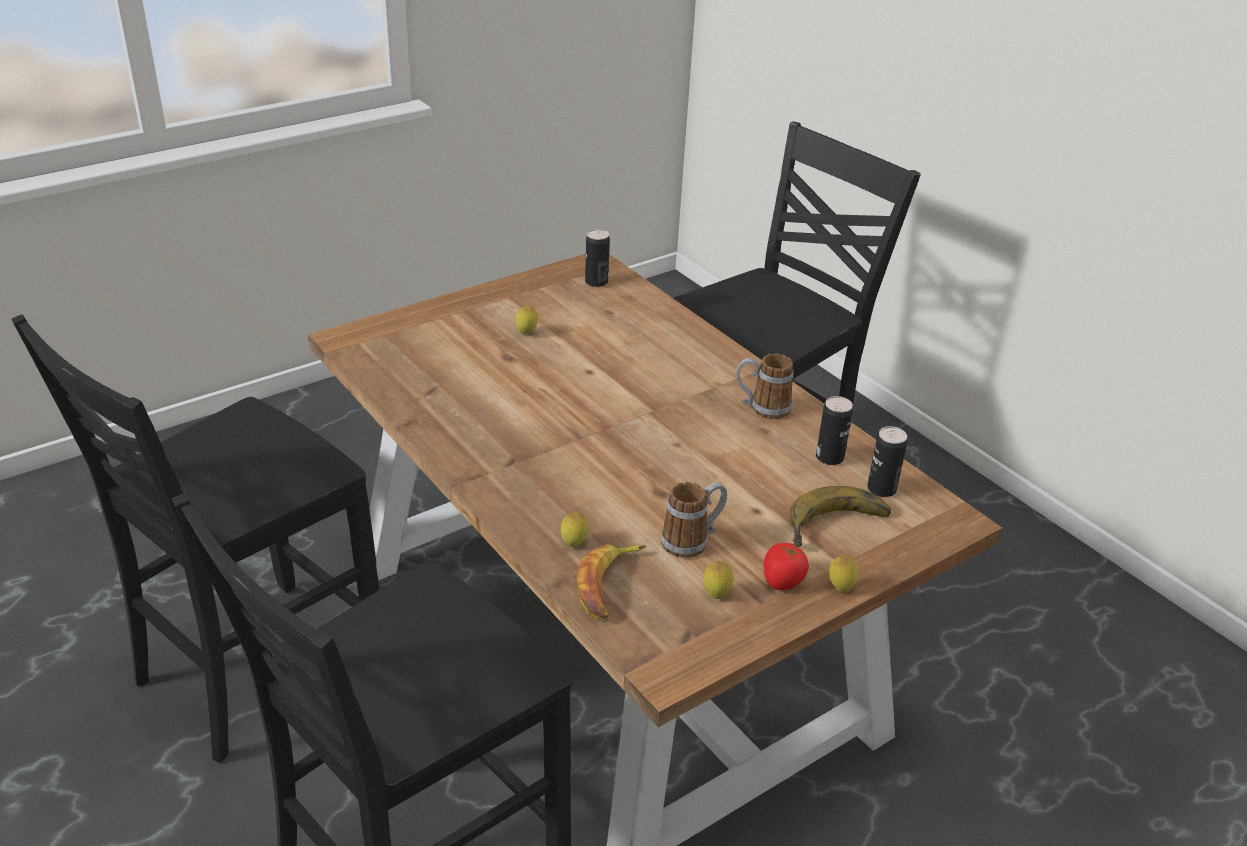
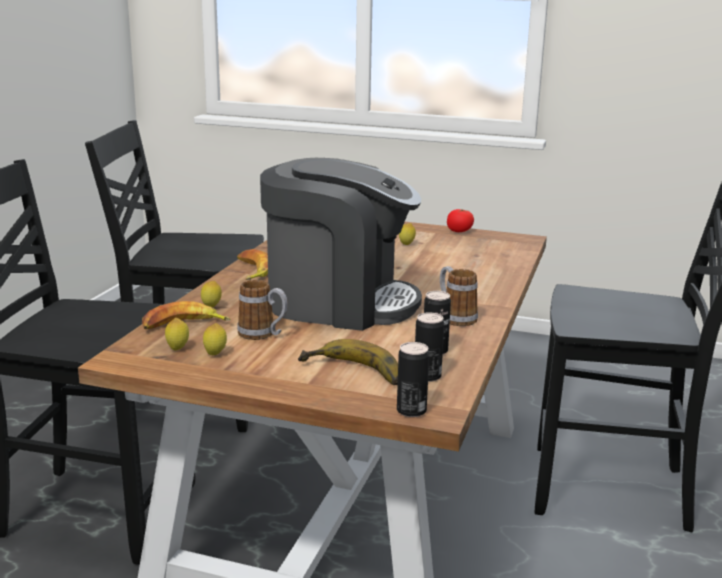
camera: 55 degrees right, 15 degrees down
can [585,229,610,287] -> can moved to [397,342,429,417]
tomato [764,543,809,590] -> tomato moved to [447,209,474,232]
lemon [829,556,858,593] -> lemon moved to [165,318,189,350]
none -> banana [237,249,268,280]
none -> coffee machine [260,158,422,331]

